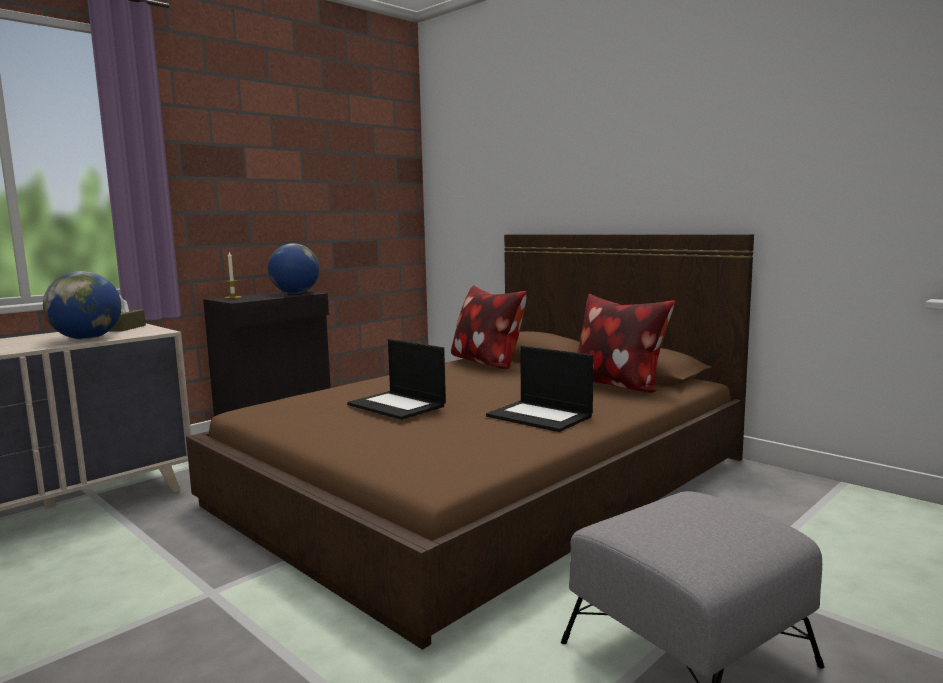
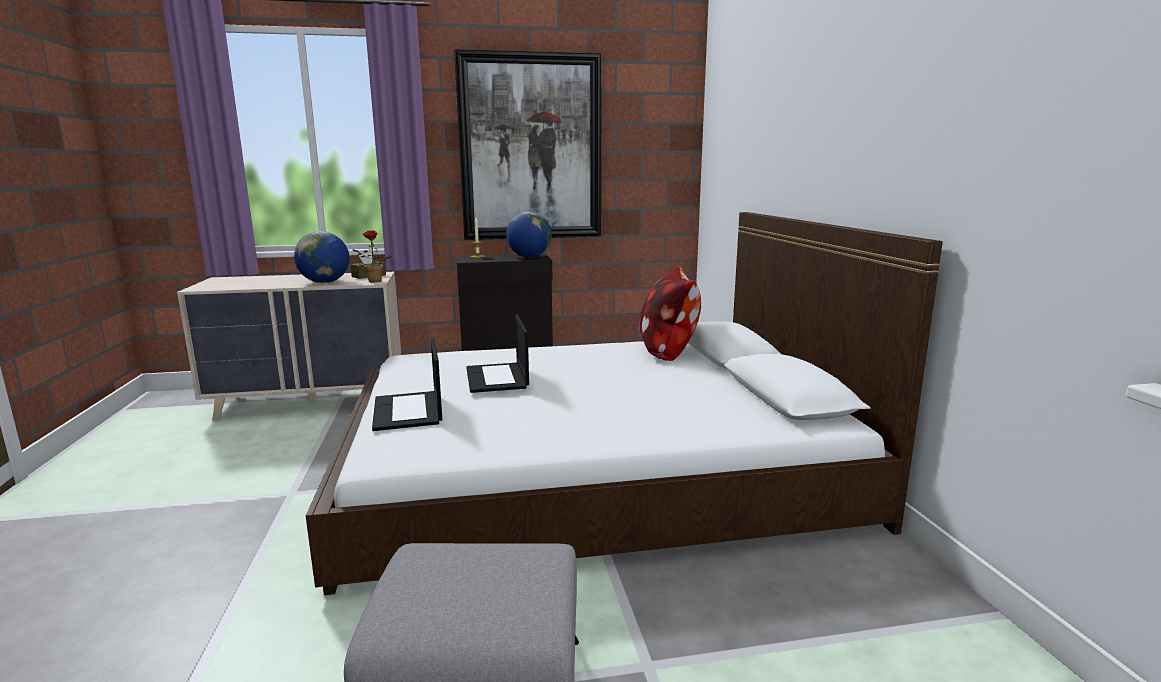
camera: 35 degrees right, 5 degrees up
brown bed [186,234,754,650] -> white bed [306,212,943,595]
laptop [486,346,593,432] -> laptop moved to [372,337,442,431]
pillow [577,294,675,393] -> none
none -> potted plant [352,230,391,282]
none -> picture [454,49,602,240]

